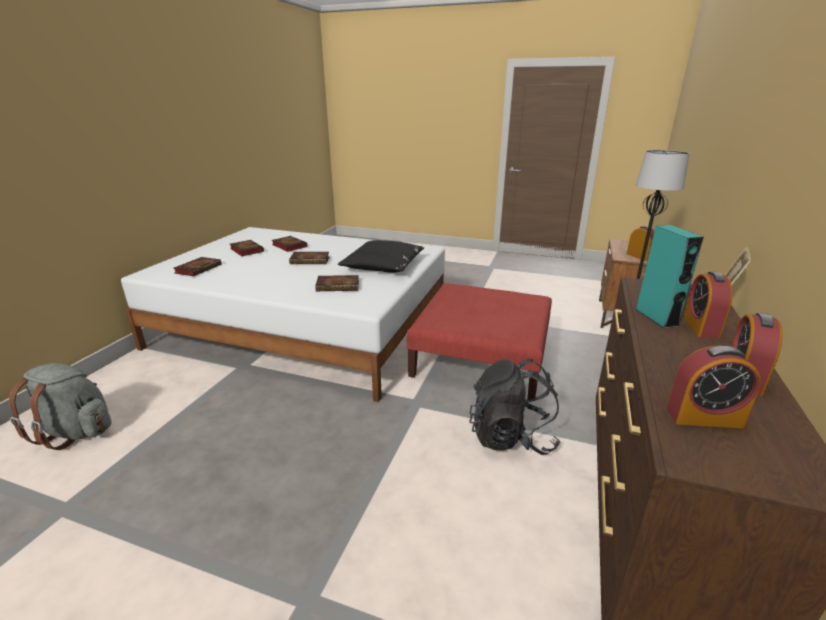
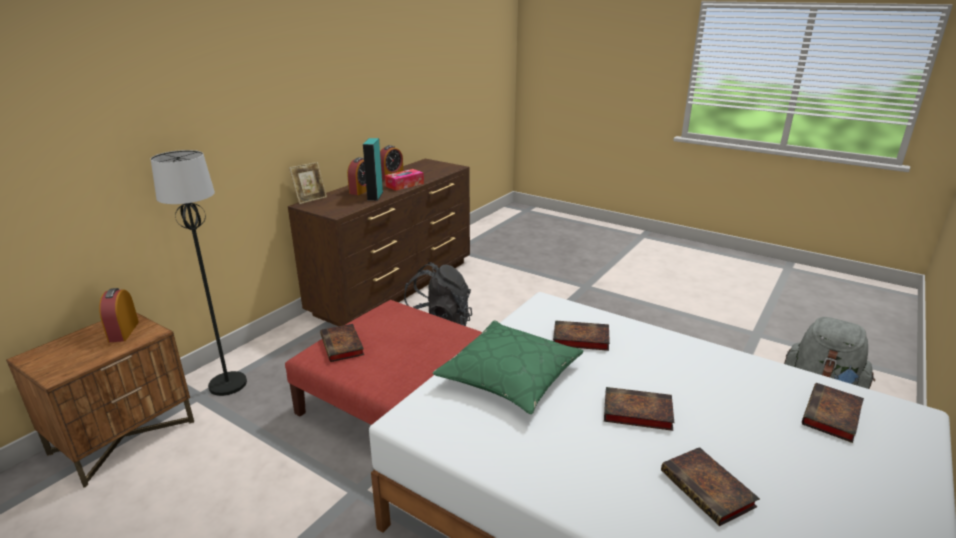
camera: 165 degrees left, 0 degrees up
book [230,240,264,256] -> book moved to [320,324,364,362]
black pillow [338,240,424,273] -> green pillow [433,320,584,414]
alarm clock [666,346,761,428] -> none
none -> tissue box [385,169,424,191]

